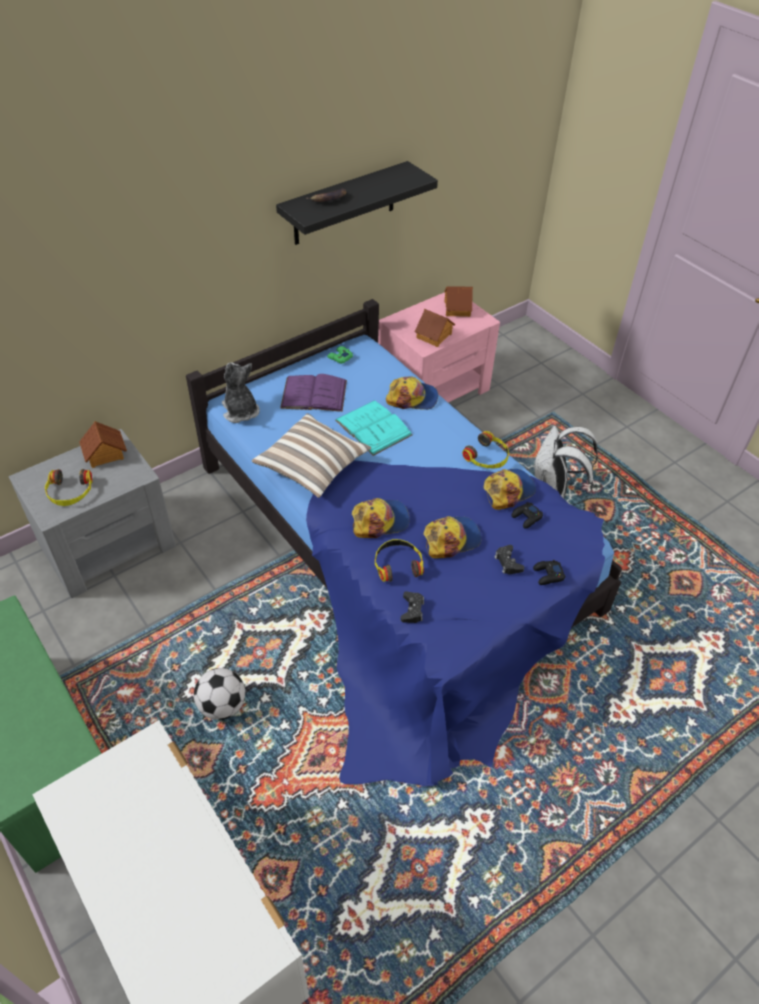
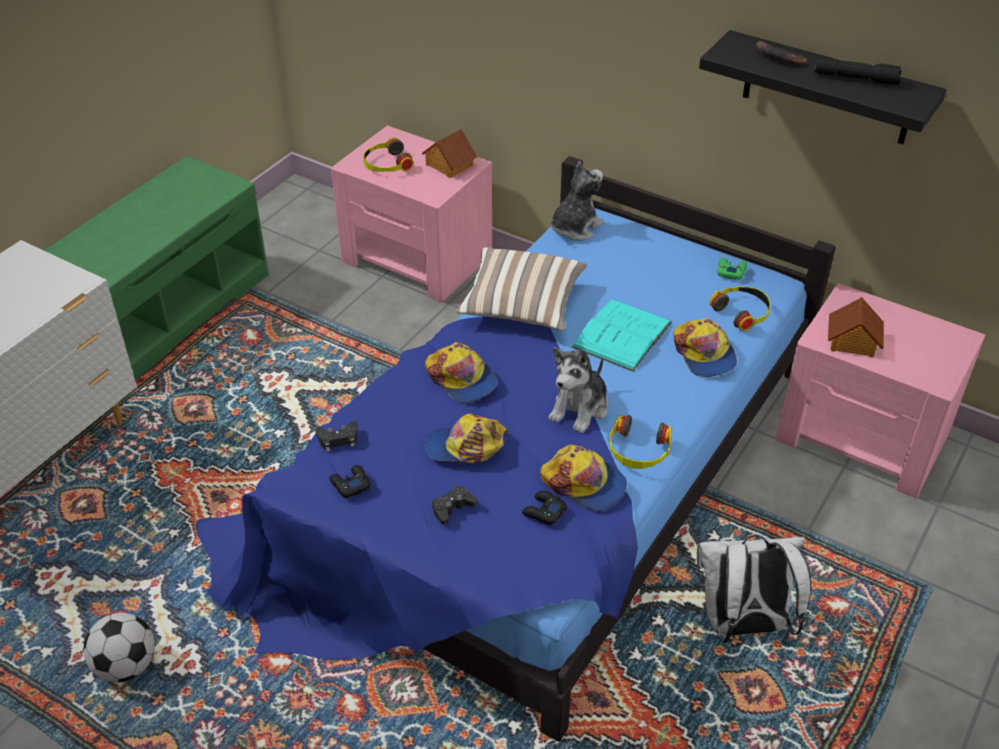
camera: 70 degrees right, 5 degrees down
grey nightstand [9,429,176,598] -> pink nightstand [331,125,492,302]
football [194,668,245,720] -> football moved to [84,613,155,682]
purple book [280,374,347,412] -> none
headphones [375,539,424,582] -> headphones moved to [710,286,771,331]
cap [423,516,481,558] -> cap turned 135 degrees clockwise [425,414,508,463]
toy house [444,286,473,317] -> none
black game controller [533,560,565,585] -> black game controller moved to [330,465,371,498]
none -> plush toy [548,348,608,433]
none -> black flashlight [814,57,901,85]

